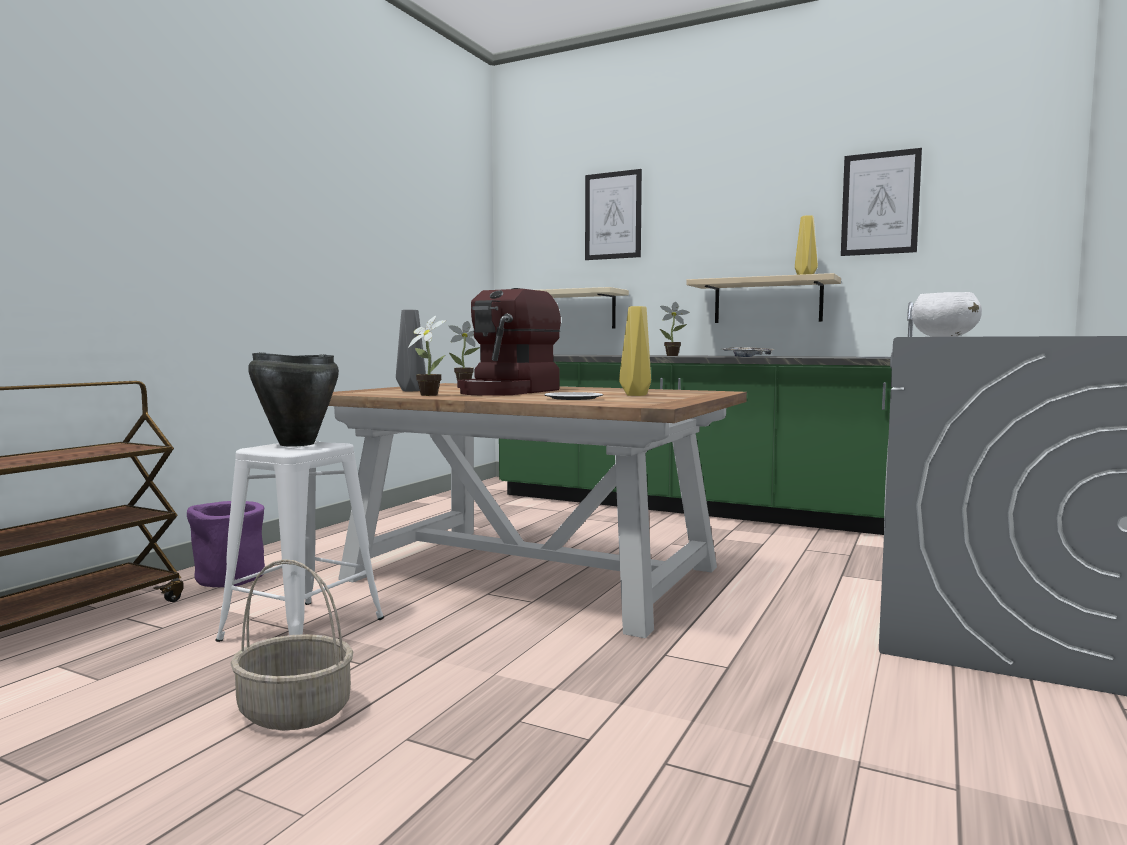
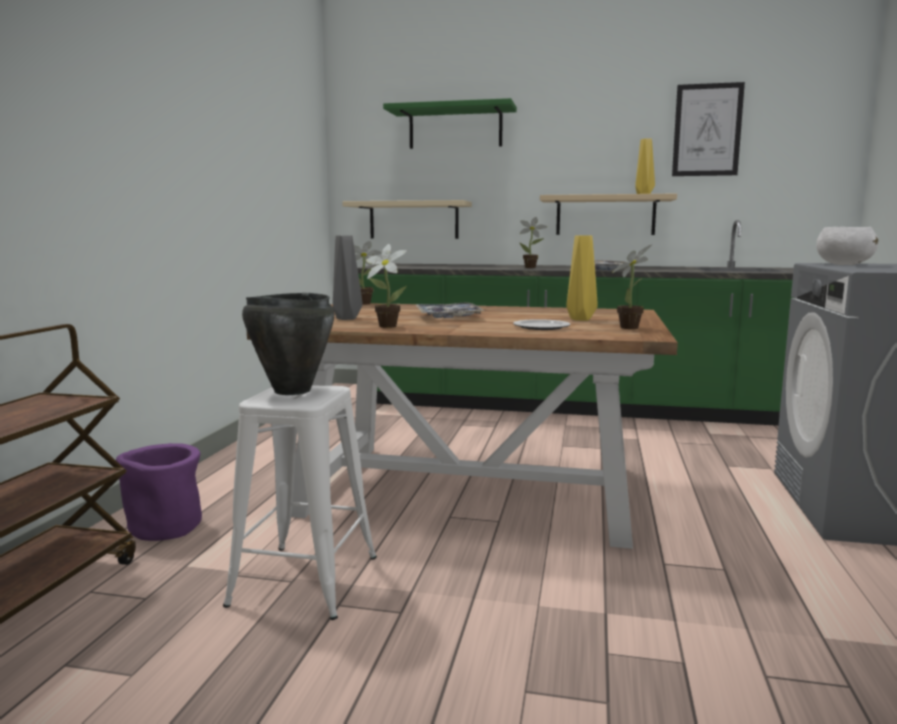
camera: 15 degrees left, 5 degrees up
basket [230,559,353,730] -> none
coffee machine [457,288,561,396] -> tray [416,303,484,318]
picture [585,169,642,260] -> green shelf [383,98,517,149]
none -> potted plant [612,244,653,329]

